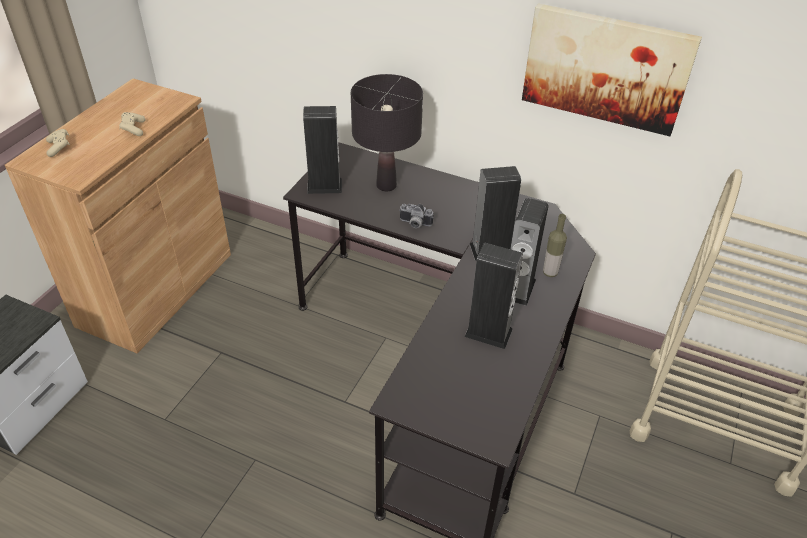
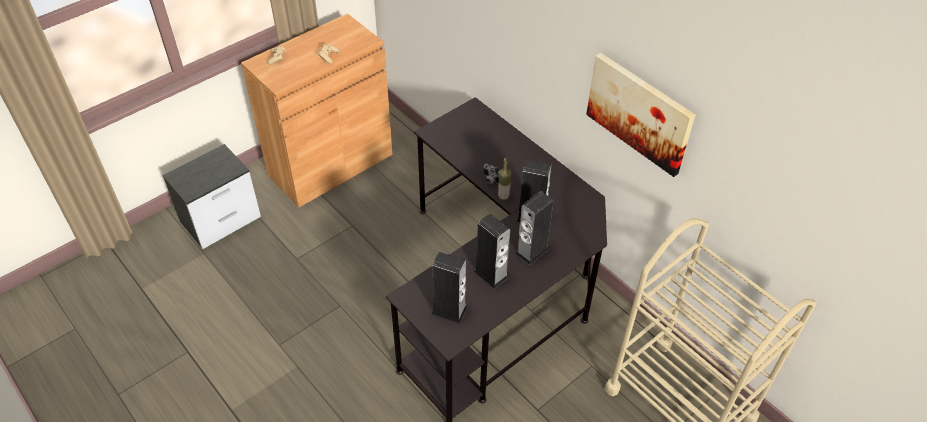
camera: 25 degrees right, 5 degrees up
speaker [303,106,342,194] -> speaker moved to [431,252,468,323]
black table lamp [351,74,423,191] -> none
bottle [543,214,567,277] -> bottle moved to [498,158,512,200]

